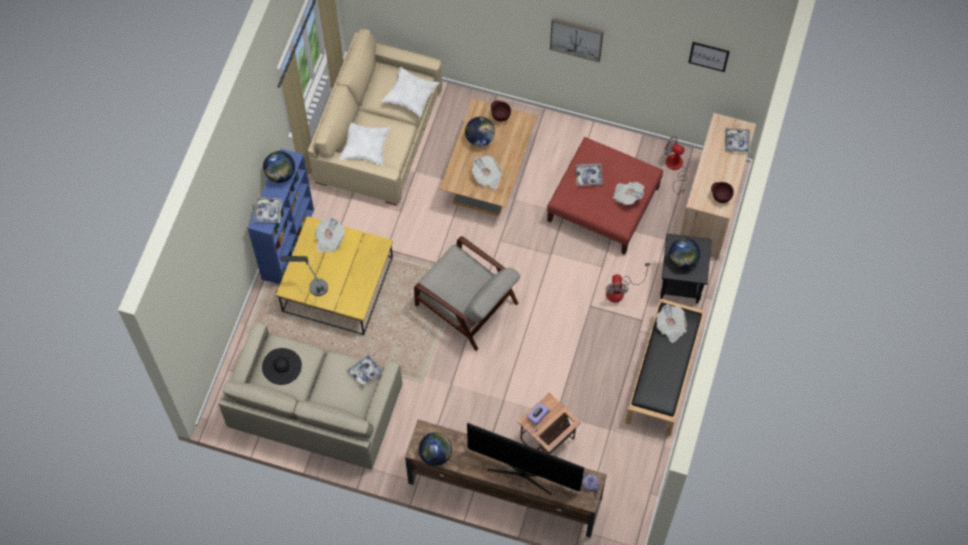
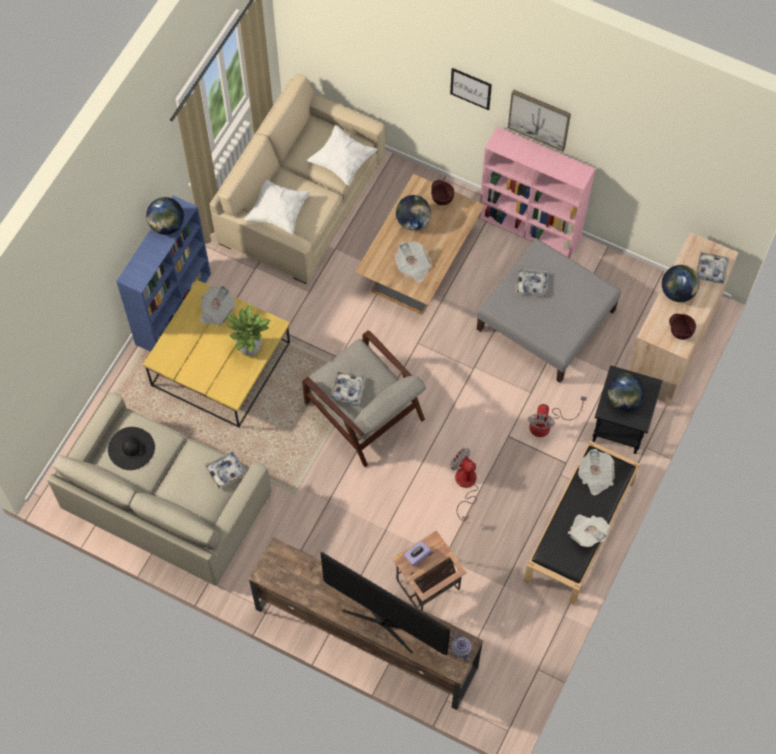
camera: 10 degrees right, 0 degrees up
tray [254,197,282,223] -> tray moved to [330,371,366,404]
table lamp [280,256,328,296] -> none
globe [419,432,452,466] -> globe moved to [662,265,700,302]
red ottoman [547,137,663,255] -> grey ottoman [477,238,621,383]
newspaper [612,182,644,205] -> newspaper moved to [568,515,610,547]
fan [664,136,687,195] -> fan moved to [451,448,478,522]
picture [688,42,730,72] -> picture moved to [450,68,492,110]
none -> potted plant [225,305,270,356]
none -> pink bookcase [478,127,595,258]

